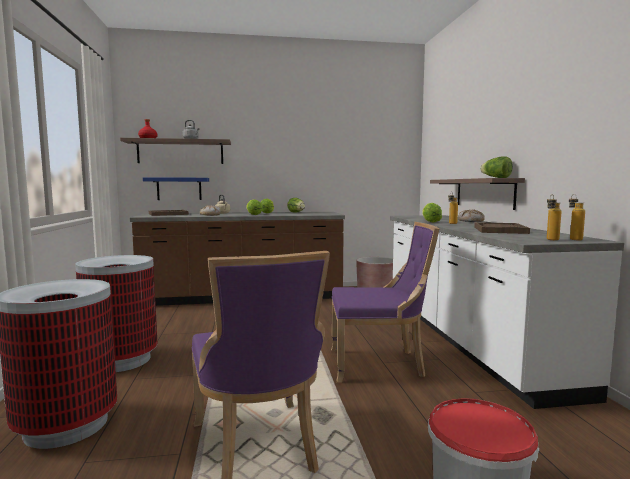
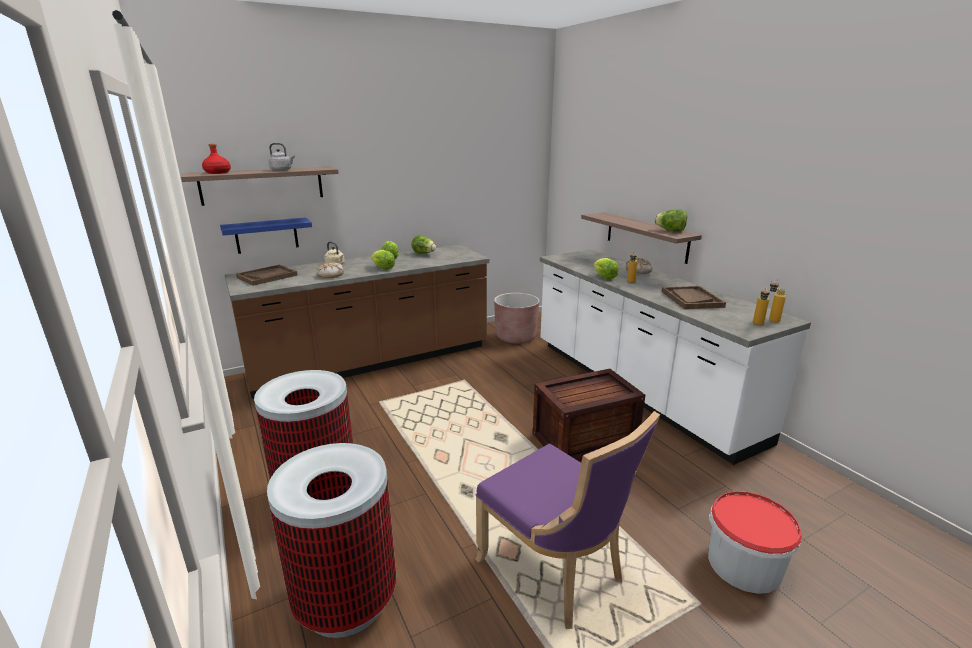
camera: 20 degrees left, 15 degrees up
purple chair [331,222,439,383] -> crate [533,369,645,462]

